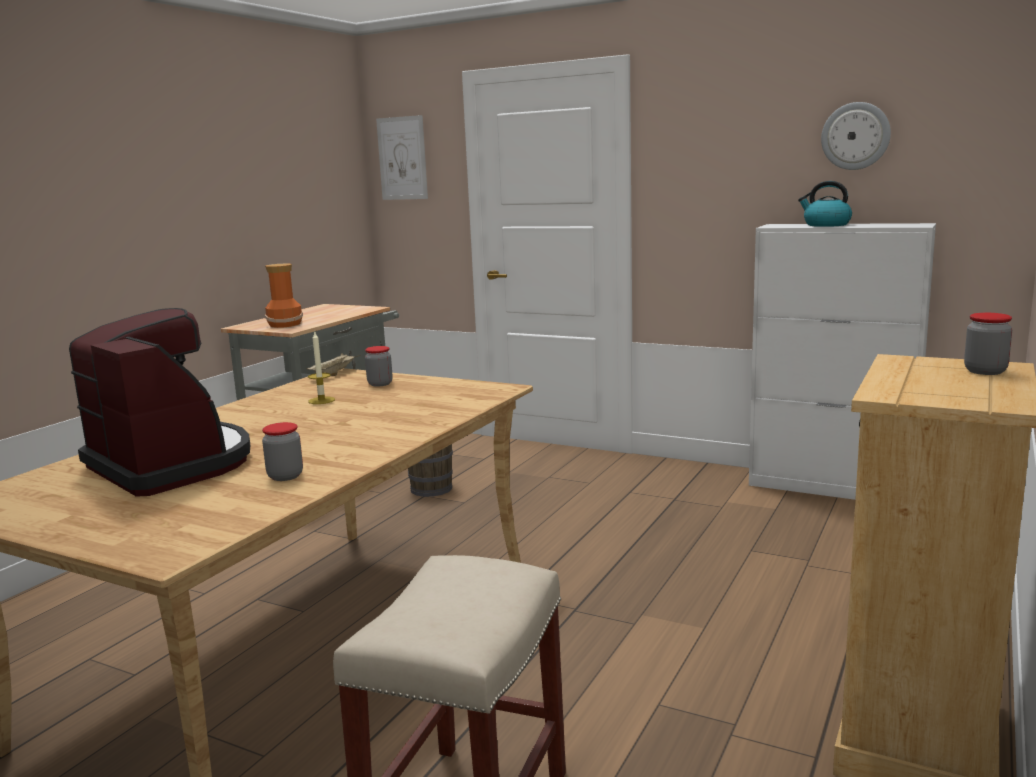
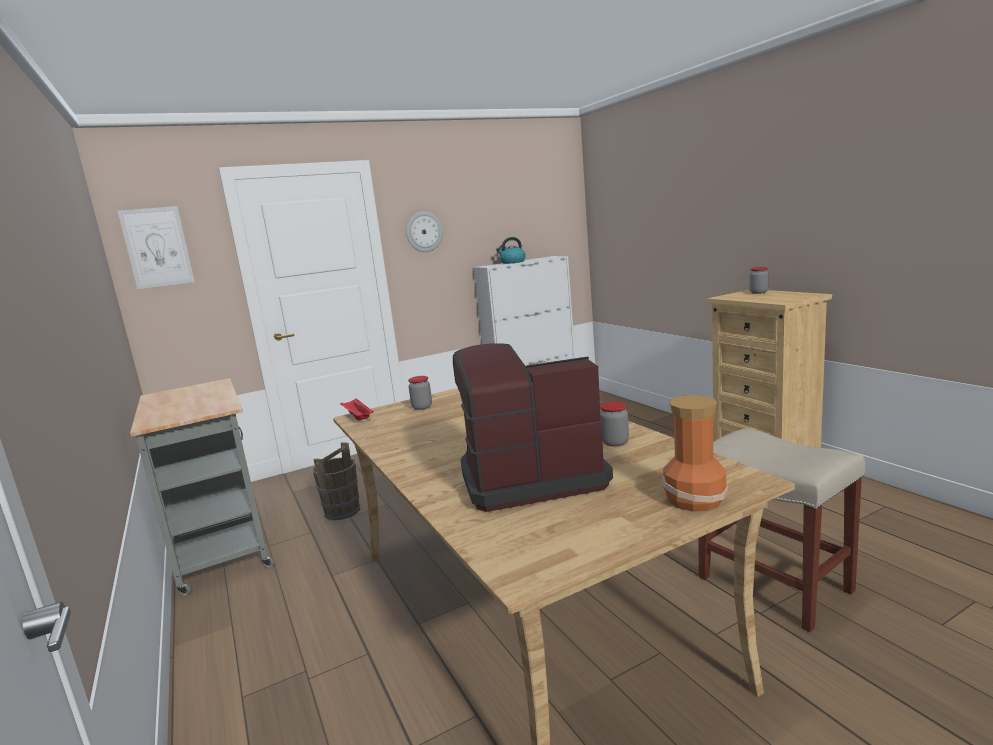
camera: 55 degrees left, 0 degrees up
vase [265,264,303,328] -> vase moved to [661,395,728,512]
beige tray [306,353,361,376] -> red tray [340,398,374,421]
candle [308,332,335,404] -> none
wall clock [821,102,891,170] -> wall clock moved to [406,212,443,252]

